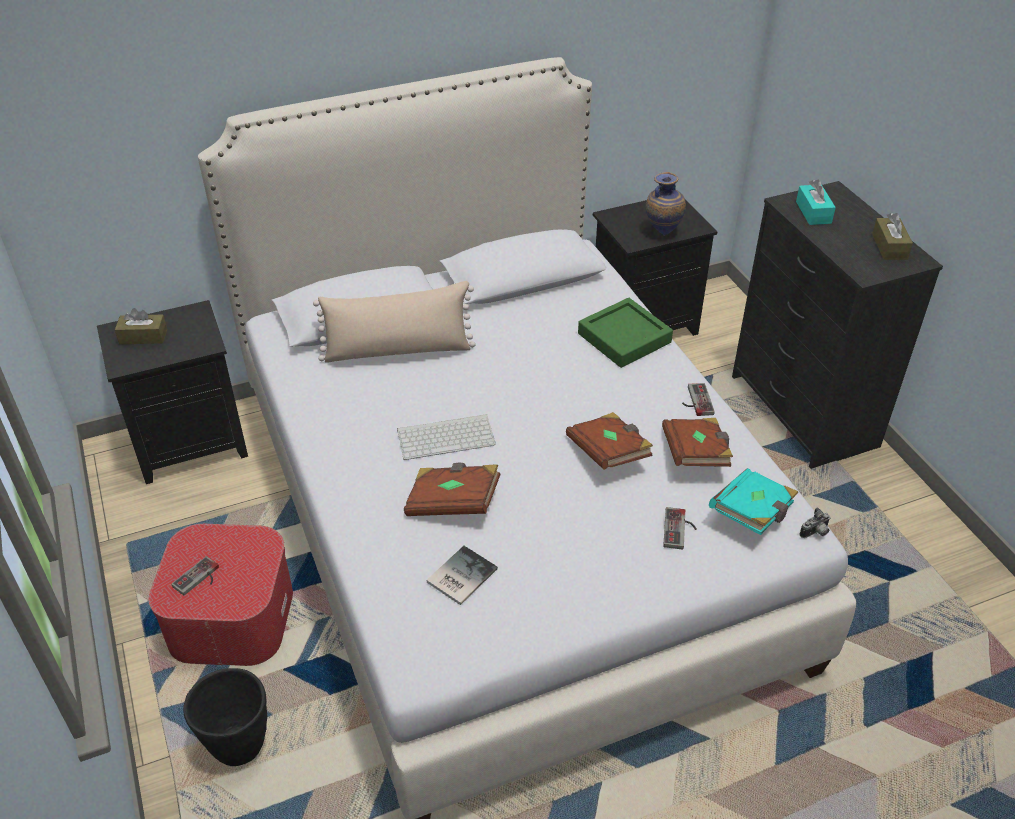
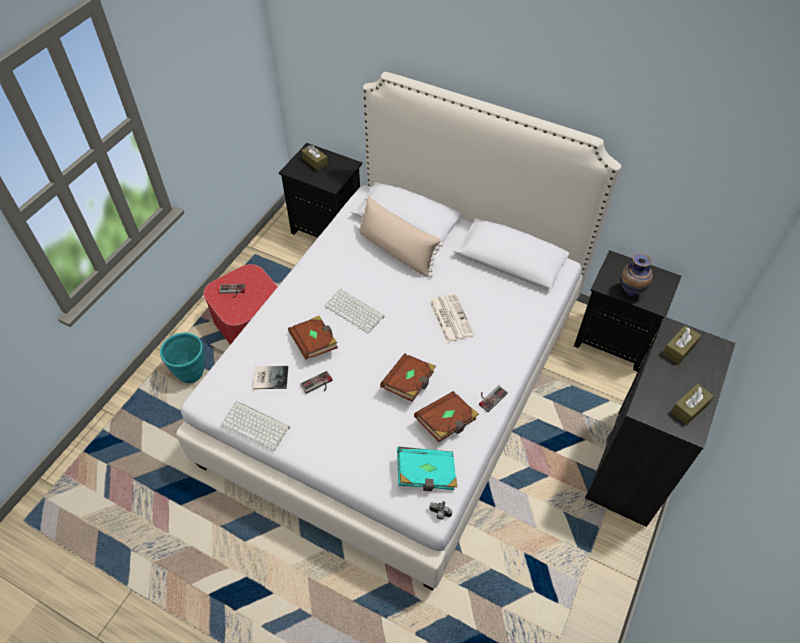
camera: 50 degrees right, 10 degrees up
black planter [183,668,267,766] -> turquoise planter [160,333,204,383]
green tray [578,298,673,368] -> none
game controller [663,507,697,549] -> game controller moved to [300,371,332,394]
turquoise tissue box [796,180,836,225] -> brown tissue box [662,325,701,364]
none -> keyboard [221,401,290,451]
none -> newspaper [429,293,474,343]

